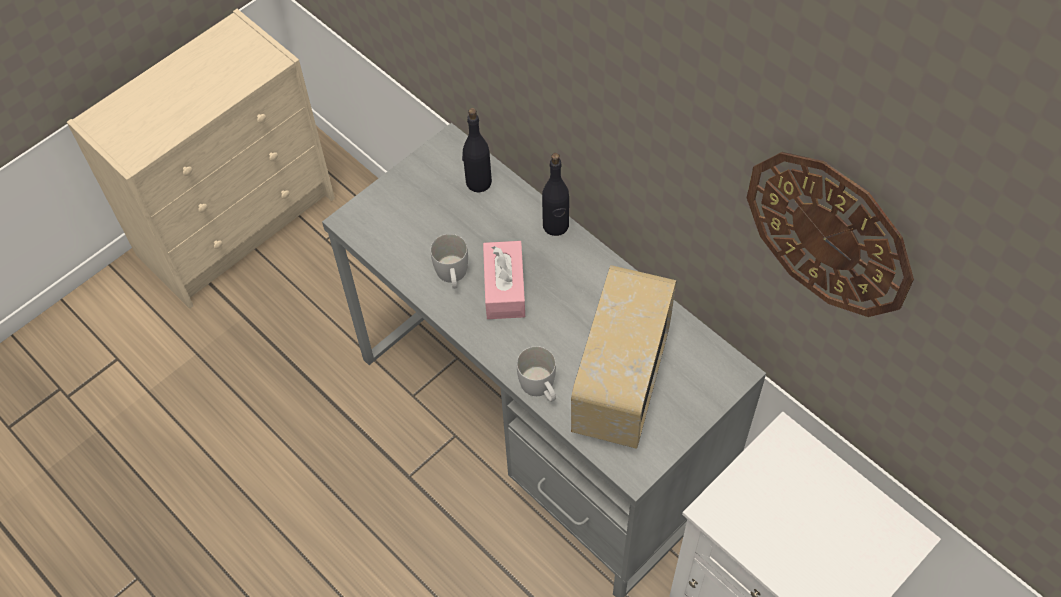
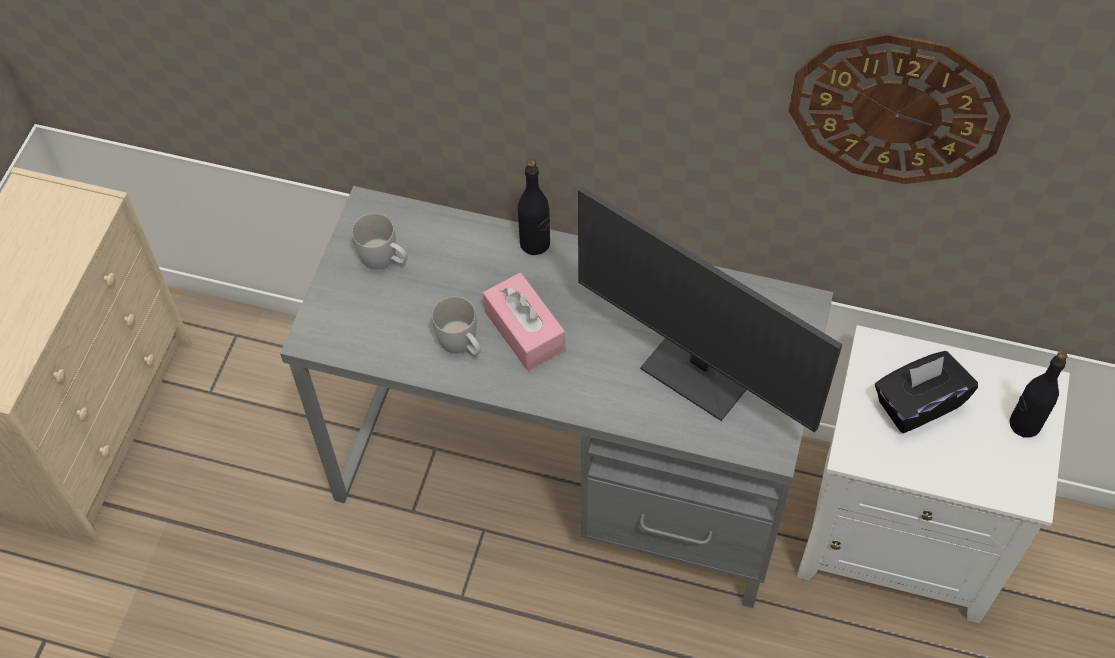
camera: 30 degrees left, 0 degrees up
black bottle [462,108,492,192] -> black bottle moved to [1010,351,1068,438]
white mug [517,346,556,402] -> white mug moved to [352,213,408,269]
radio [571,265,677,449] -> monitor [578,186,843,433]
none -> black tissue box [875,351,978,433]

